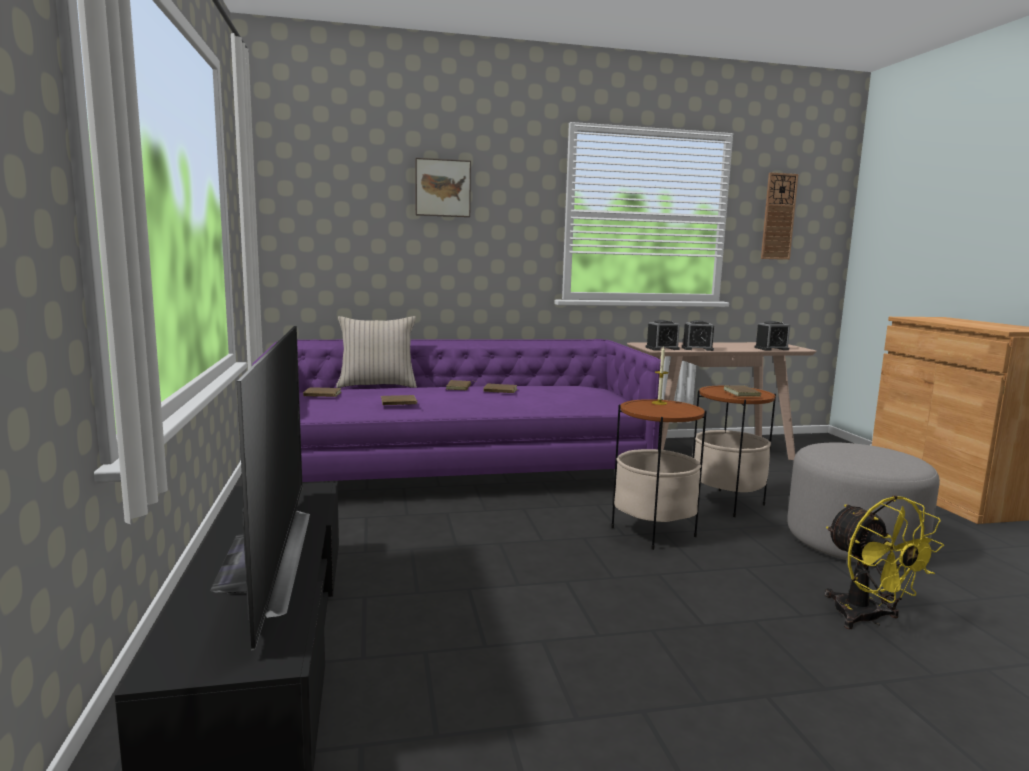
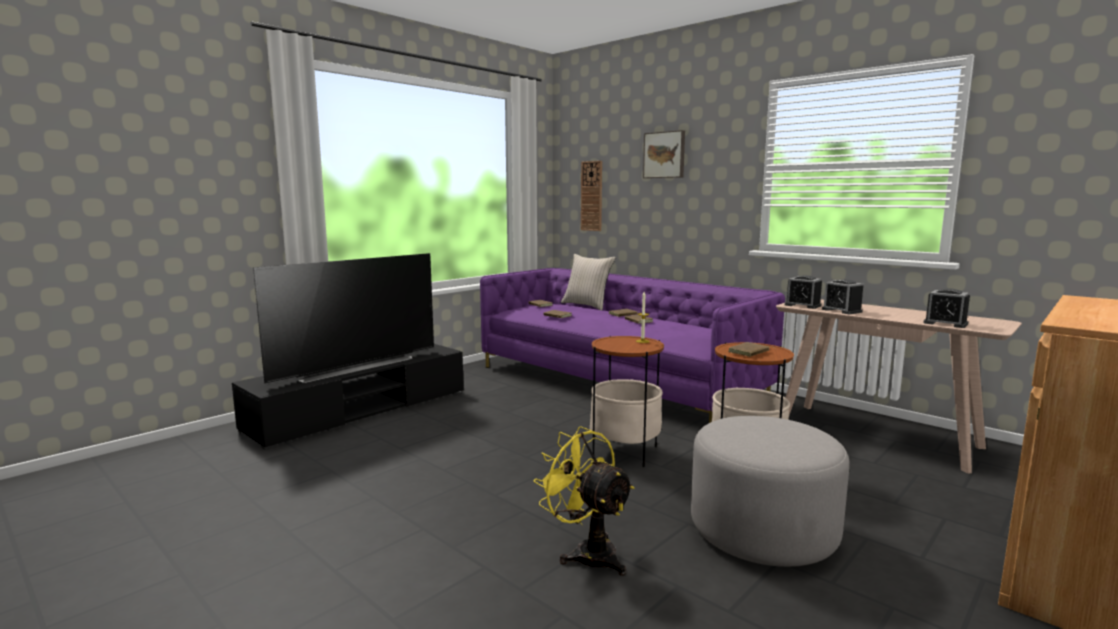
camera: 55 degrees right, 0 degrees up
wall clock [761,172,799,260] -> wall clock moved to [581,161,602,231]
yellow fan [825,495,944,629] -> yellow fan turned 105 degrees clockwise [534,426,635,576]

